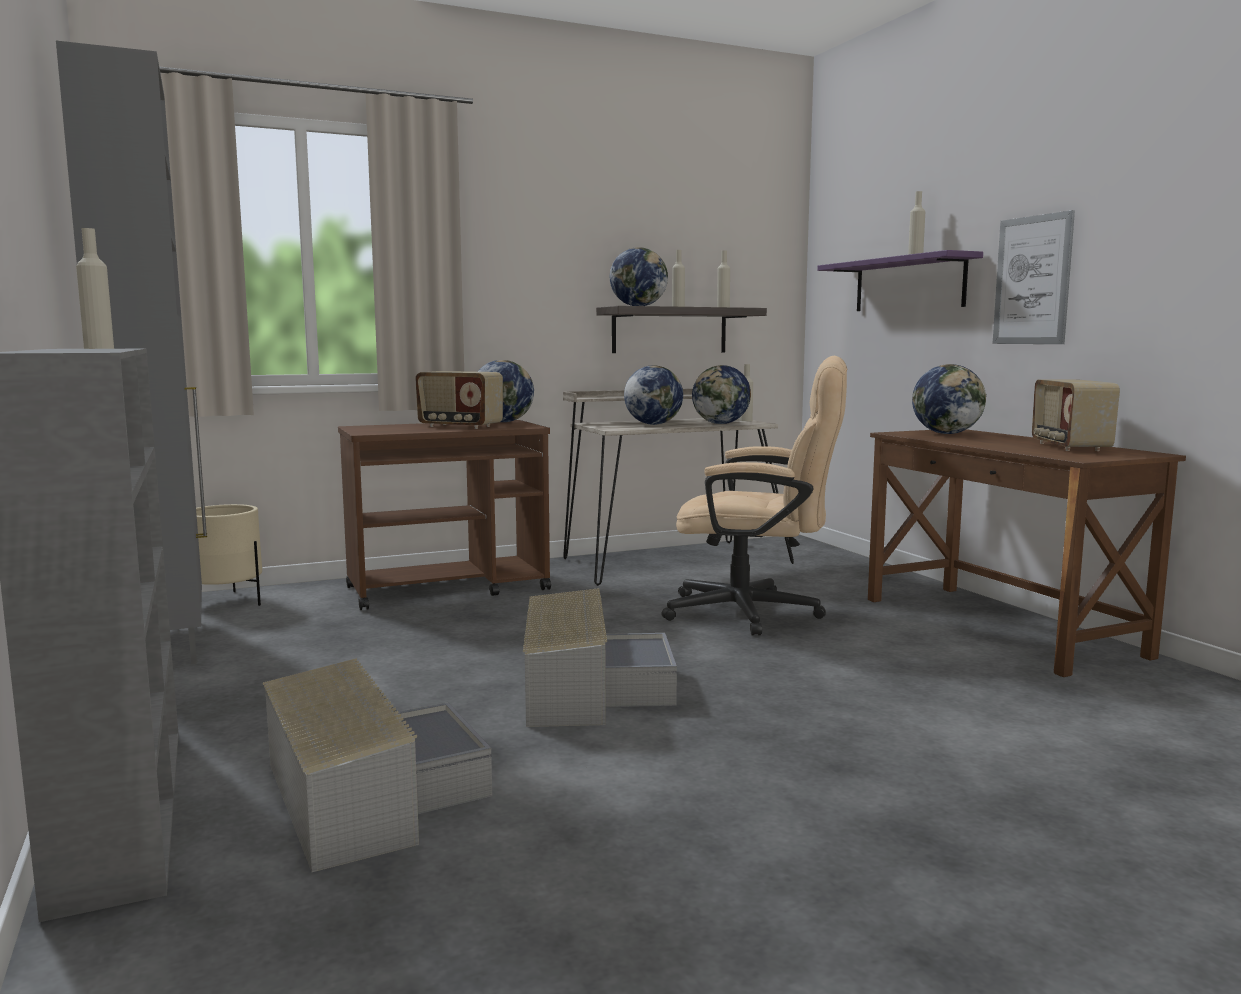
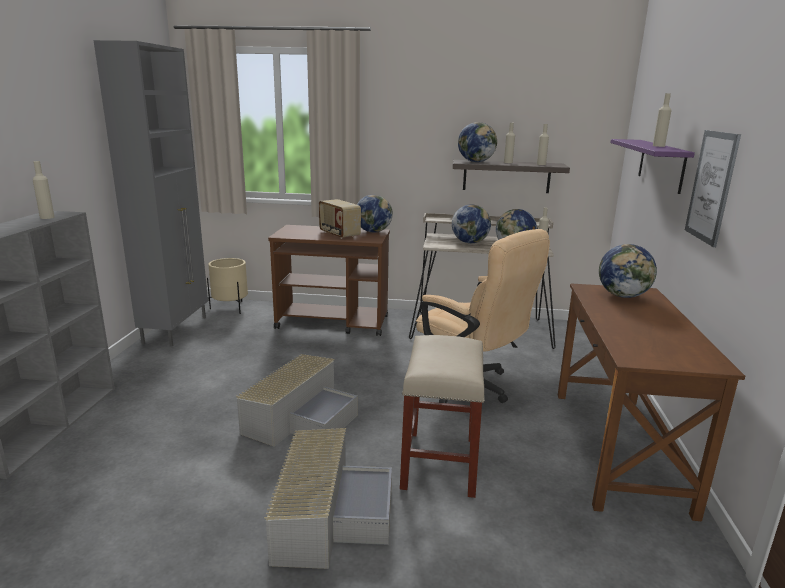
camera: 30 degrees right, 10 degrees up
grey storage box [263,658,492,872] -> grey storage box moved to [264,428,392,569]
radio [1032,380,1120,451] -> none
none -> beige stool [400,335,485,498]

